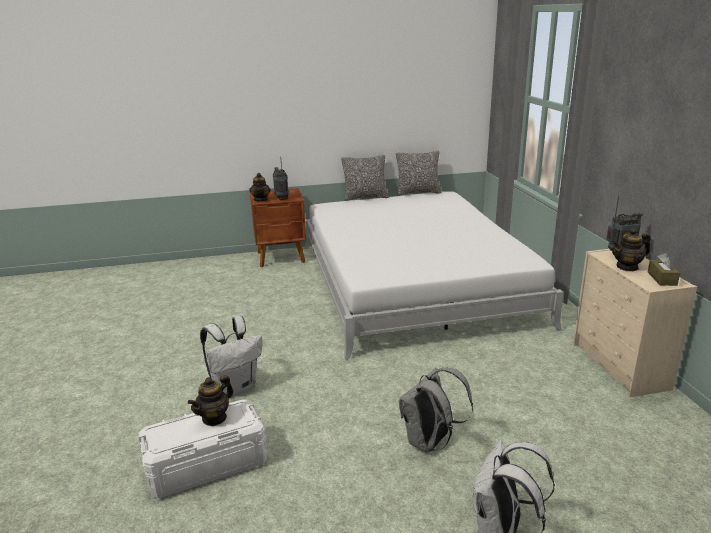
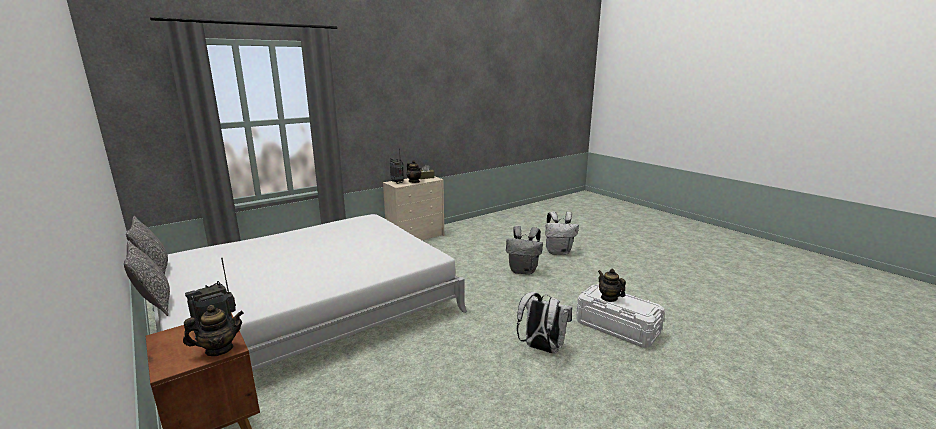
camera: 115 degrees left, 5 degrees down
teapot [187,375,233,426] -> teapot turned 135 degrees counterclockwise [598,269,626,302]

